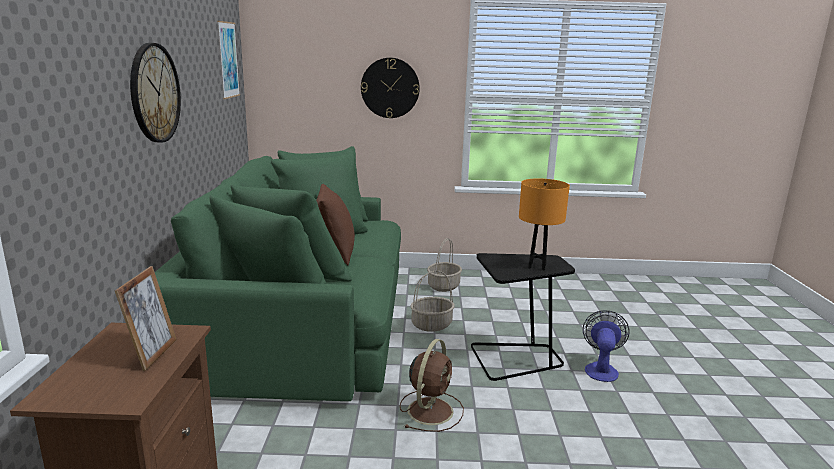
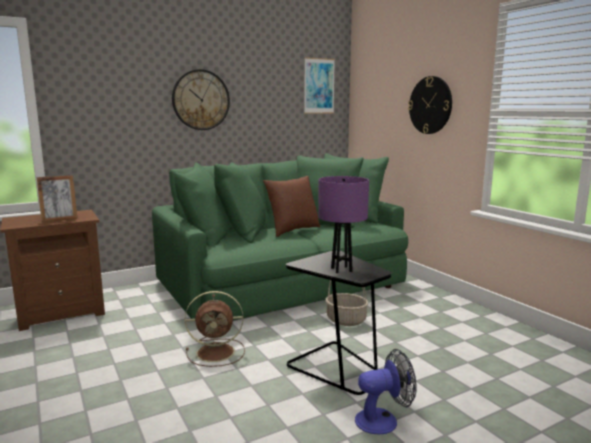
camera: 60 degrees right, 5 degrees down
basket [427,238,462,292] -> none
orange table lamp [519,178,570,271] -> purple table lamp [318,176,369,273]

